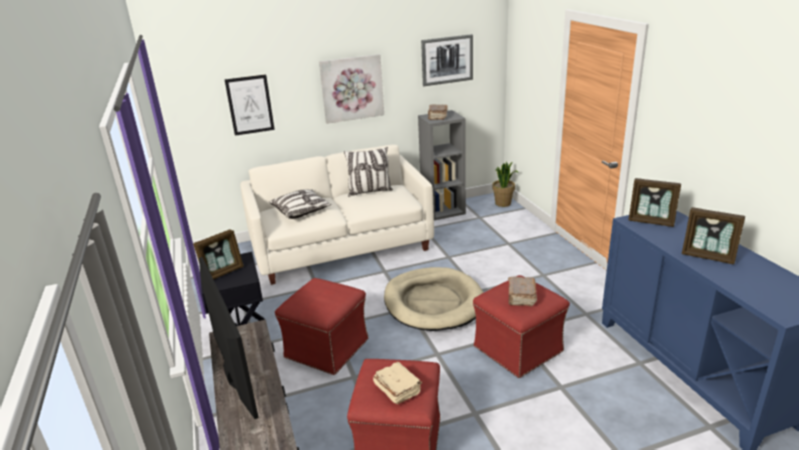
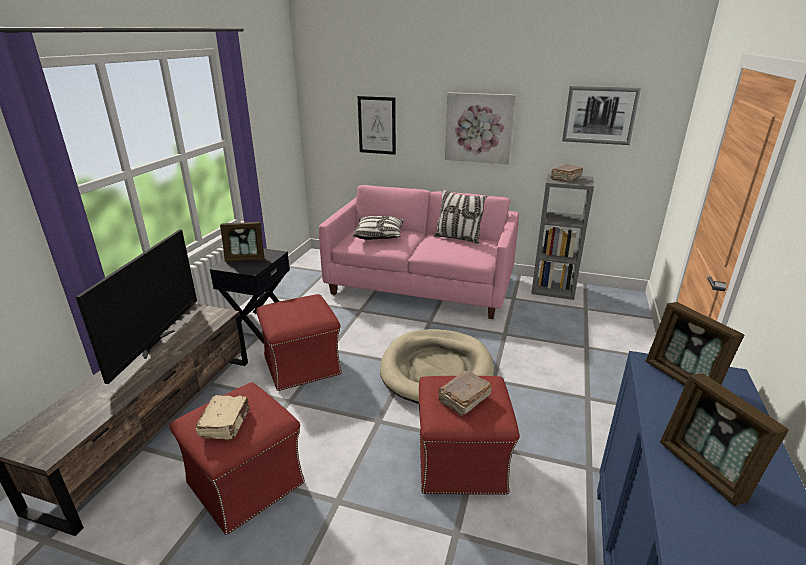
camera: 35 degrees right, 0 degrees up
white sofa [240,144,434,285] -> pink sofa [319,185,519,319]
potted plant [492,162,518,207] -> none

